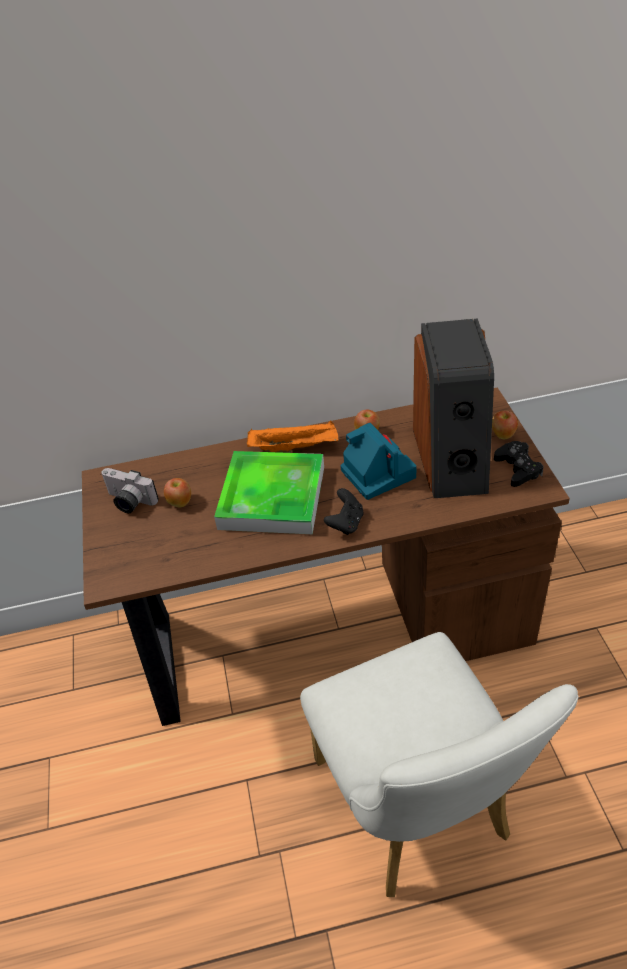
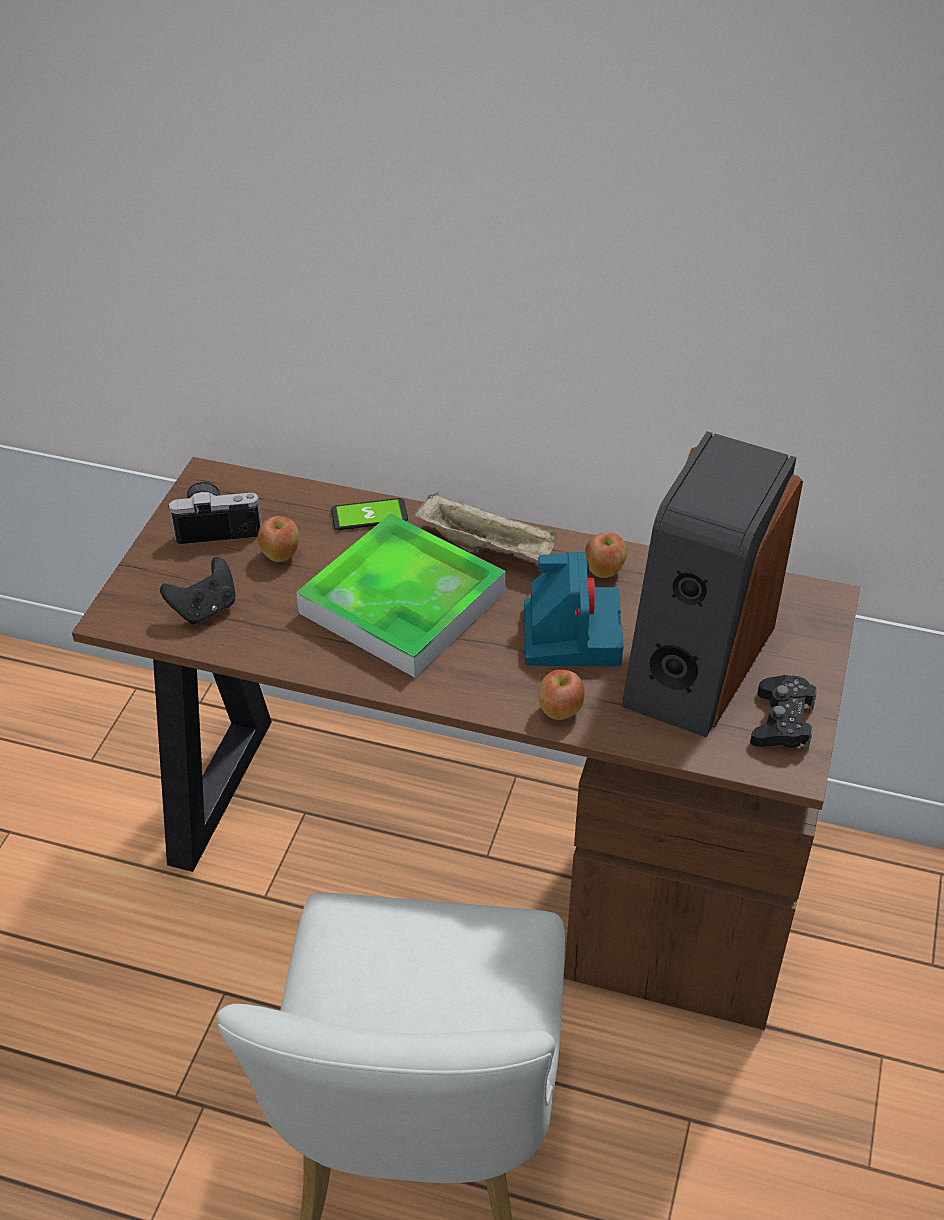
camera: 25 degrees right, 0 degrees up
camera [101,468,159,513] -> camera turned 120 degrees clockwise [168,482,262,544]
orange tray [247,420,338,453] -> beige tray [414,493,556,561]
black game controller [324,488,363,535] -> black game controller moved to [160,557,236,625]
apple [492,411,518,439] -> apple moved to [538,670,585,720]
none -> phone [331,498,408,530]

